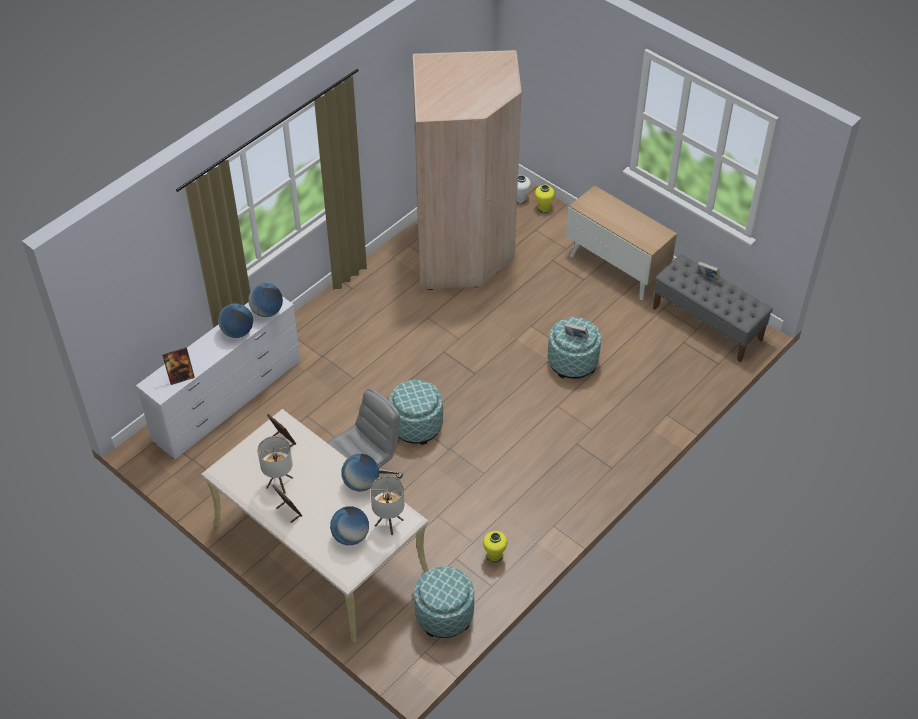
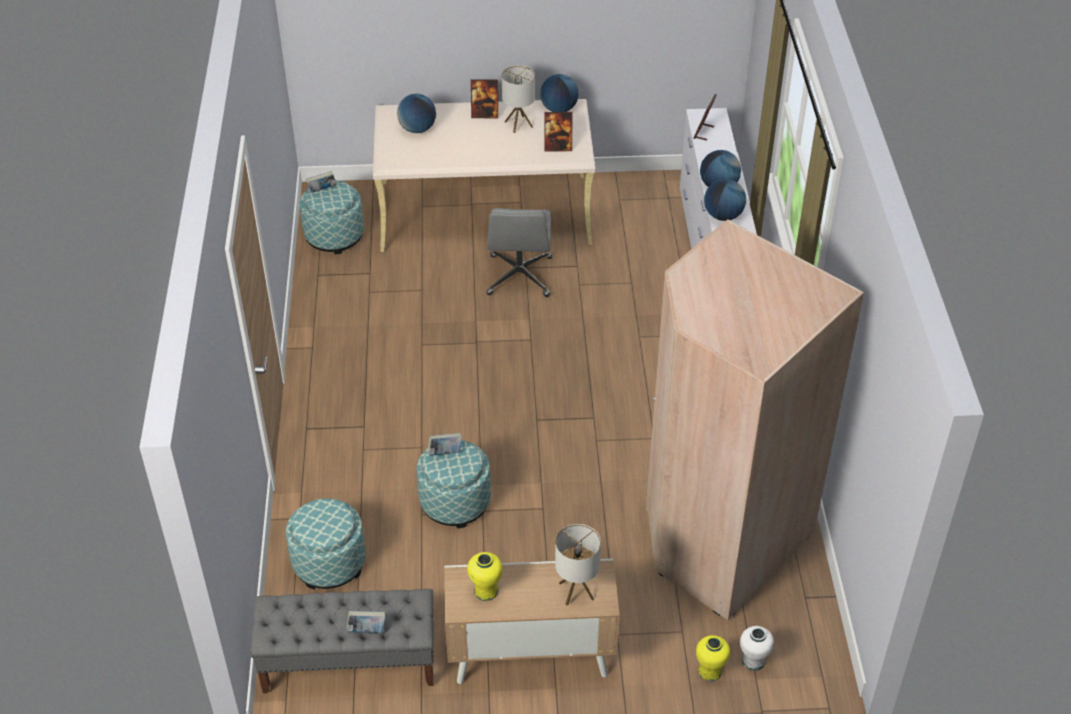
camera: 135 degrees right, 5 degrees down
globe [341,454,379,491] -> globe moved to [540,74,579,112]
table lamp [370,476,404,535] -> table lamp moved to [555,524,601,606]
ottoman [389,380,443,445] -> ottoman moved to [286,499,366,589]
yellow vase [483,531,507,563] -> yellow vase moved to [467,552,503,601]
none -> book [306,171,337,193]

